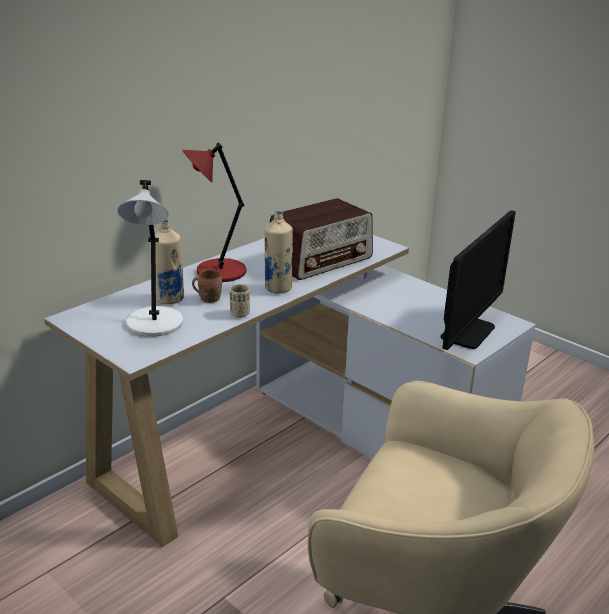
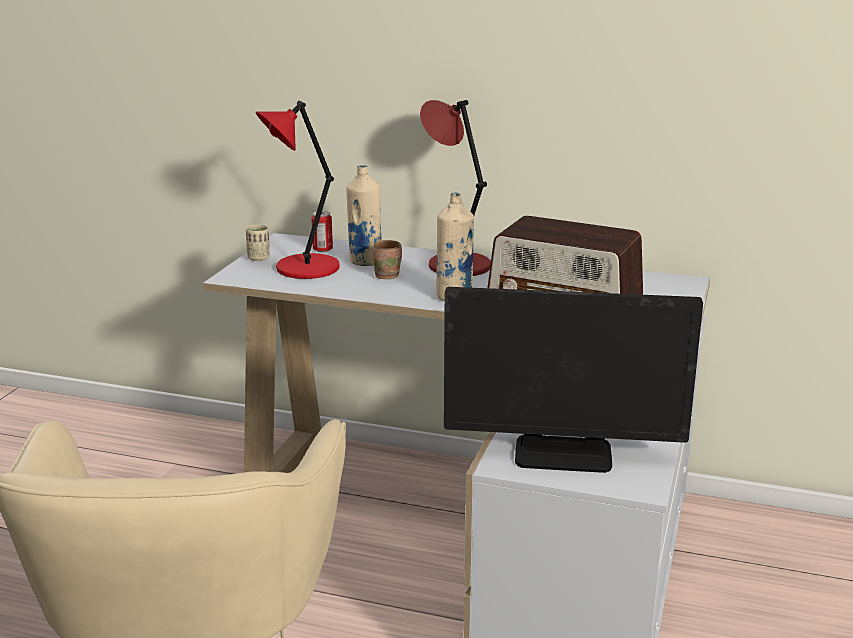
camera: 65 degrees right, 5 degrees down
white table lamp [117,180,183,337] -> red table lamp [256,101,340,279]
beige cup [230,284,250,318] -> beige cup moved to [246,225,270,261]
none -> can [311,211,333,252]

